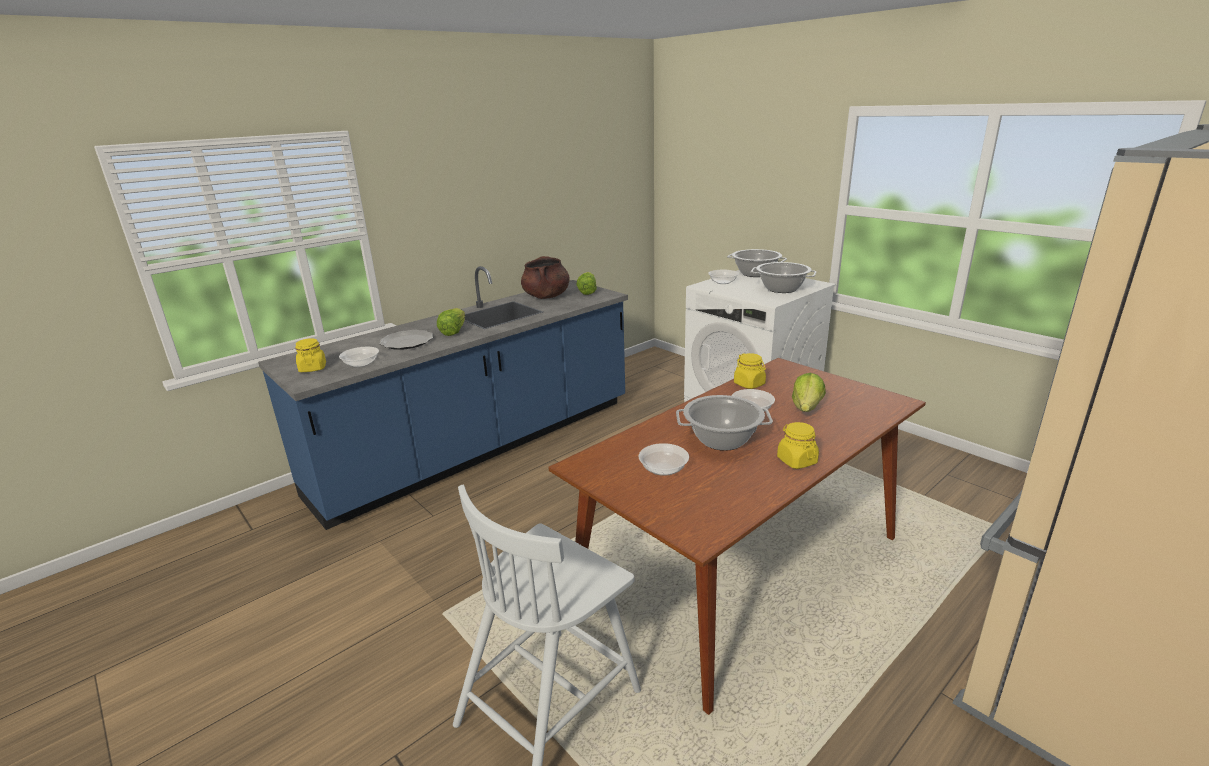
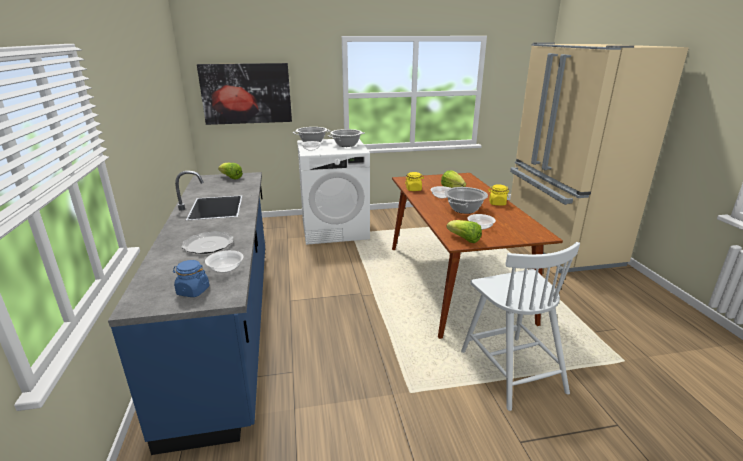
camera: 60 degrees left, 0 degrees up
yellow jar [295,338,326,372] -> blue jar [173,260,210,297]
lettuce [437,308,465,336] -> lettuce moved to [446,220,482,243]
brown cooking pot [521,256,570,299] -> none
none -> picture [197,63,292,125]

